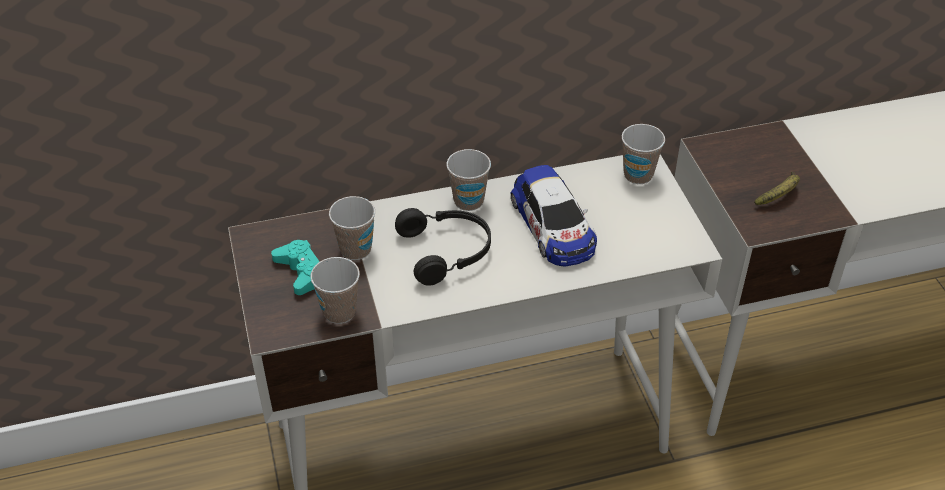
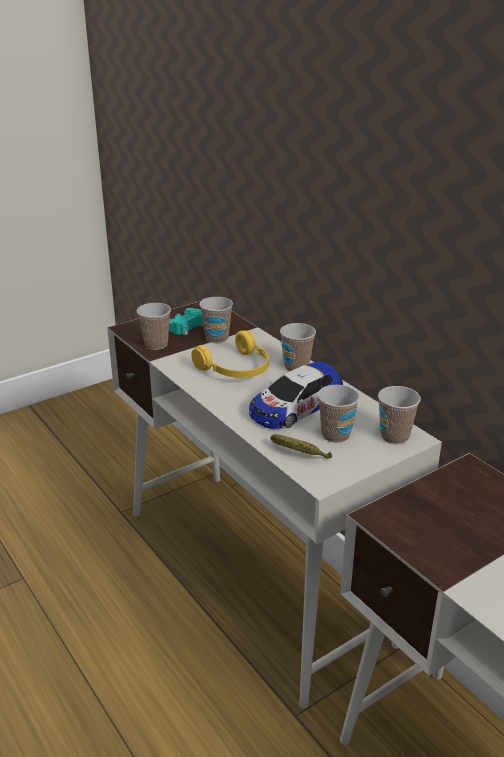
camera: 70 degrees right, 15 degrees down
black headphones [395,208,491,286] -> yellow headphones [191,330,269,378]
banana [754,171,800,205] -> banana moved to [270,434,332,459]
none -> cup [318,385,360,443]

